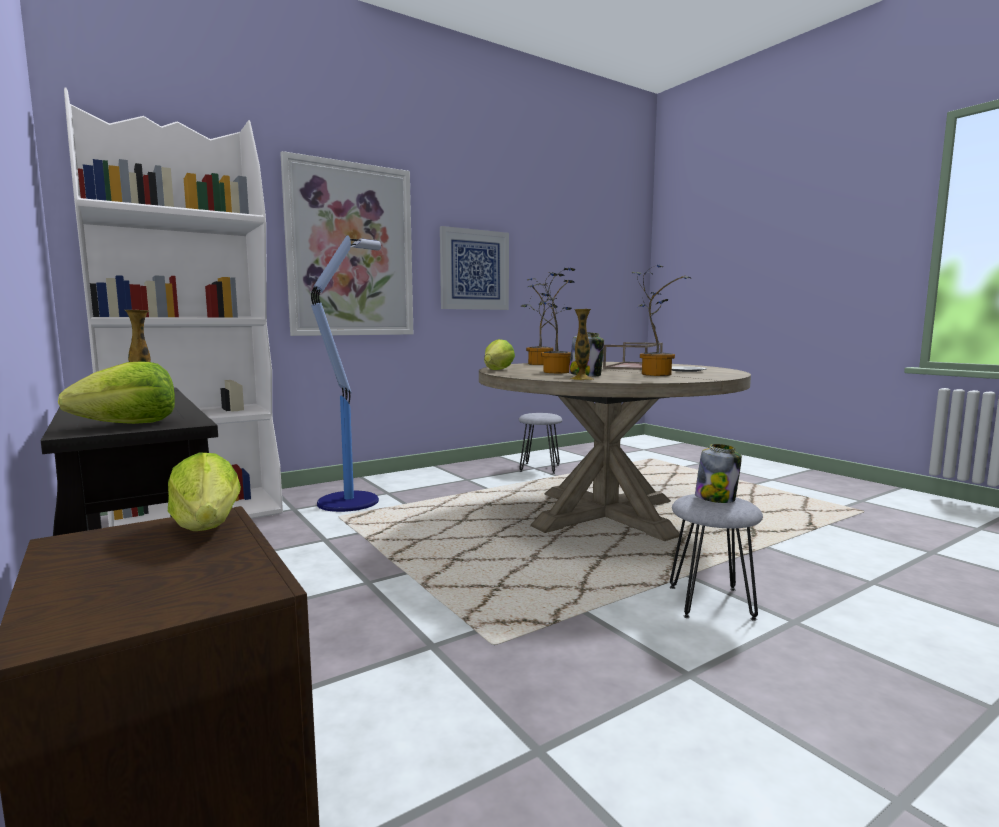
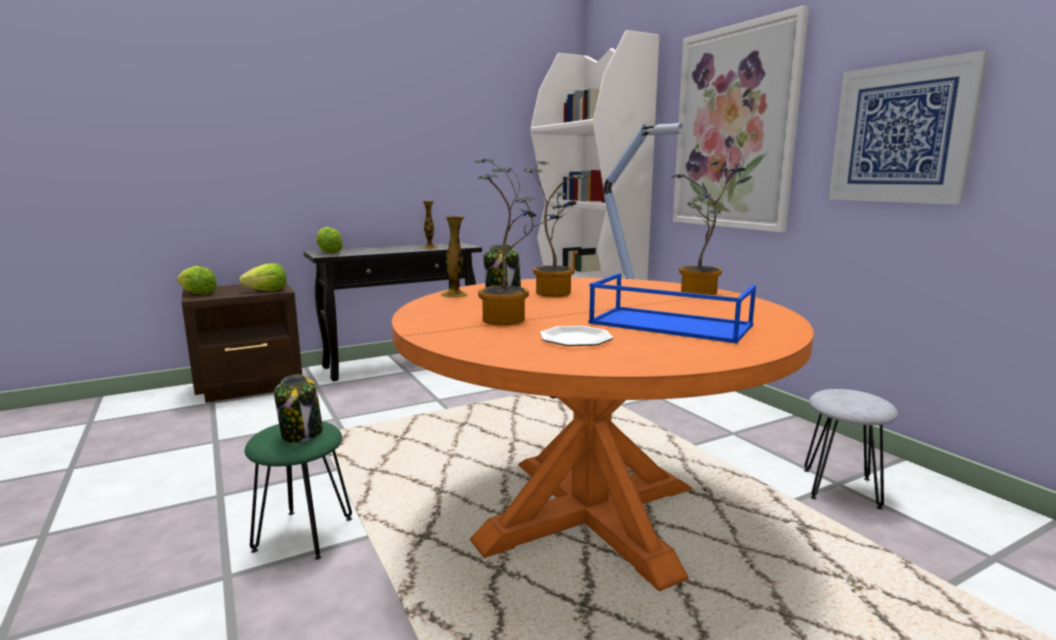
camera: 95 degrees right, 5 degrees up
beige dining table [479,362,751,541] -> orange dining table [392,278,814,591]
lettuce [484,339,515,370] -> lettuce moved to [177,266,217,294]
brown tray [603,342,663,370] -> blue tray [588,273,756,344]
grey stool [670,494,763,621] -> green stool [245,421,352,560]

